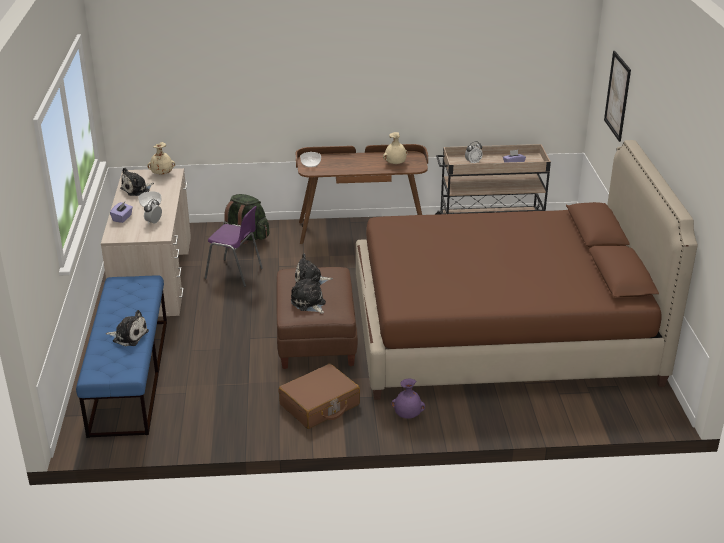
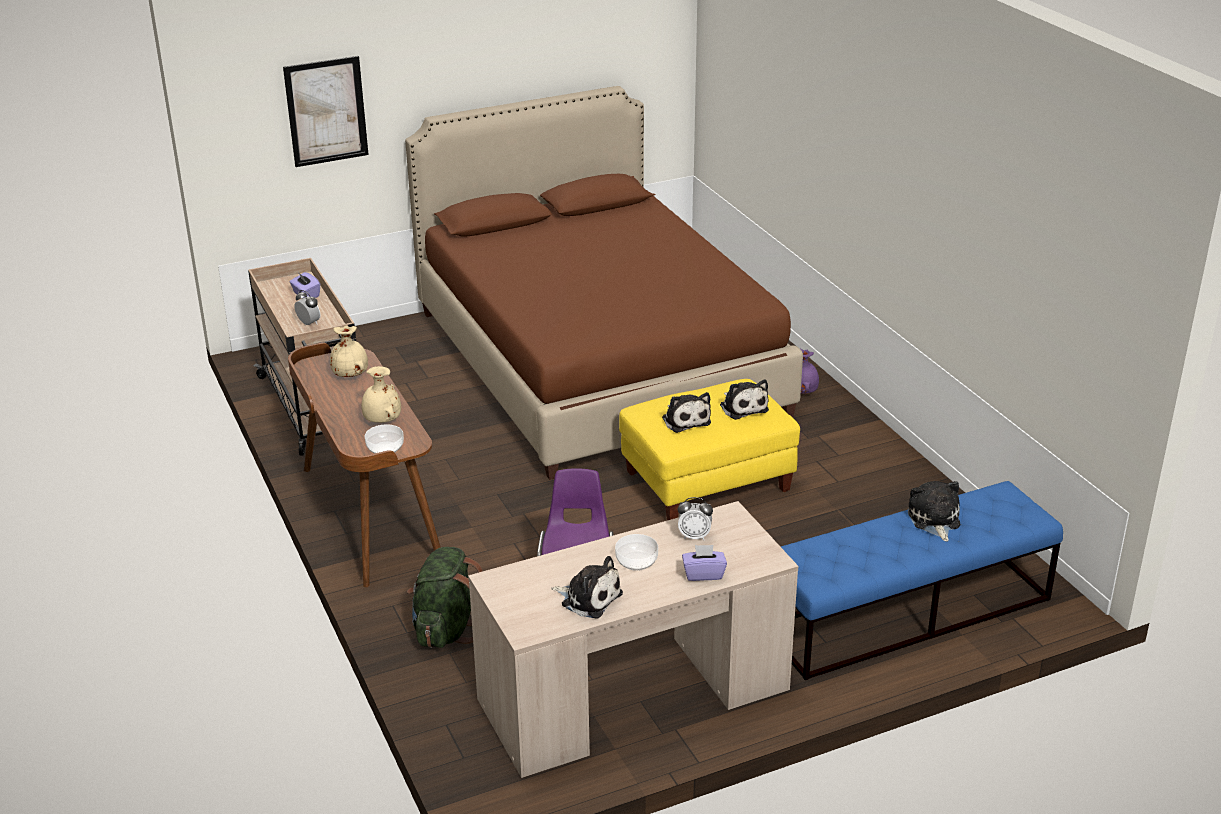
camera: 110 degrees left, 0 degrees up
beige vase [147,142,175,174] -> beige vase moved to [361,366,401,423]
brown ottoman [277,267,358,369] -> yellow ottoman [619,379,800,520]
brown suitcase [279,364,360,429] -> none
plush toy [291,276,326,314] -> plush toy turned 60 degrees counterclockwise [720,379,769,420]

